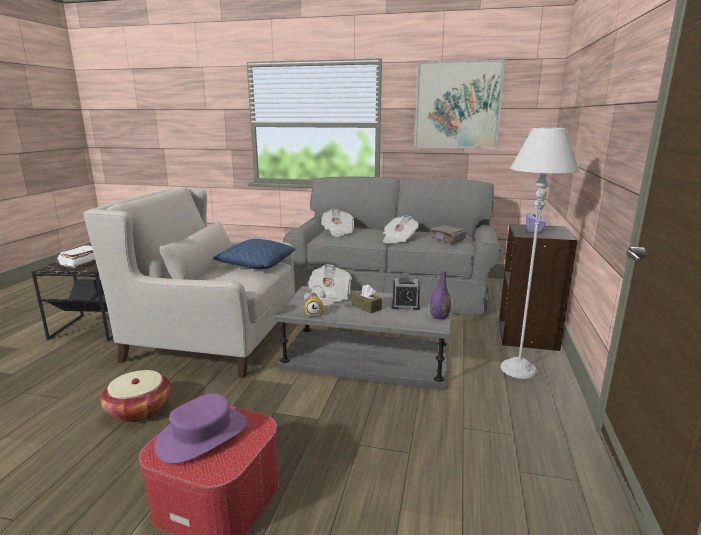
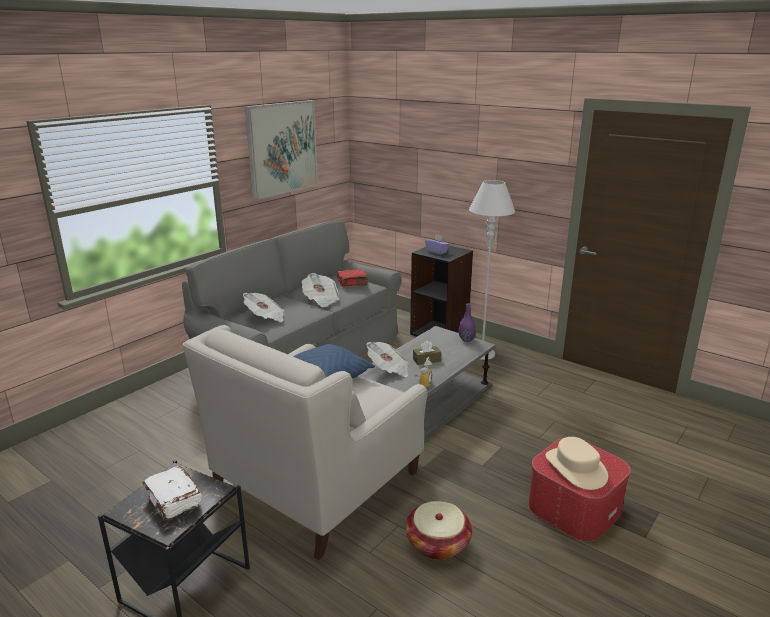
camera: 65 degrees left, 5 degrees up
purple hat [154,393,248,464] -> beige hat [546,437,608,490]
alarm clock [392,278,420,310] -> none
grey book [430,225,466,244] -> red book [337,269,368,286]

